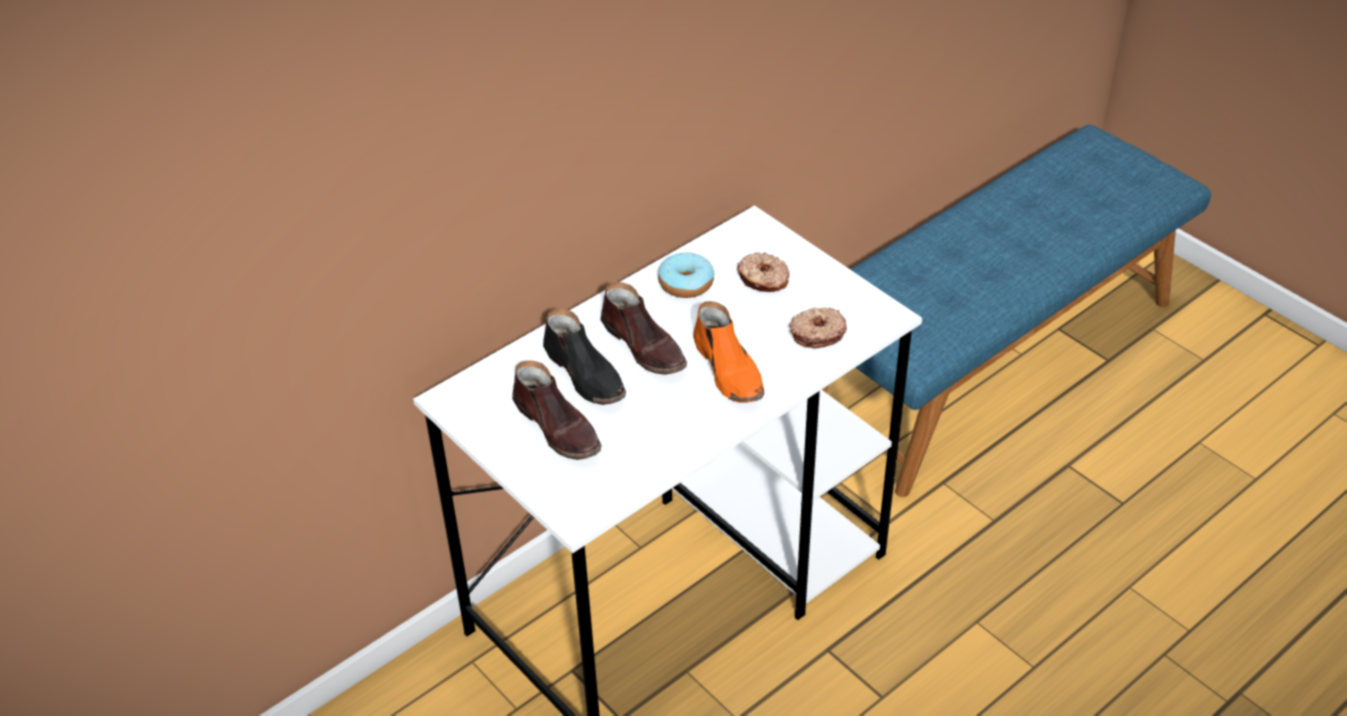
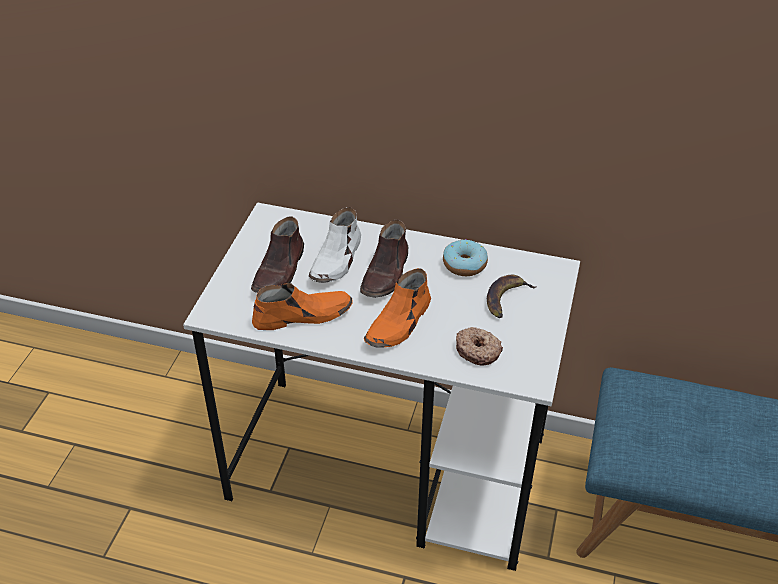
camera: 55 degrees right, 0 degrees up
black shoe [543,308,626,405] -> white shoe [308,207,361,283]
donut [737,252,790,292] -> banana [487,275,537,318]
none -> orange shoe [252,283,353,330]

